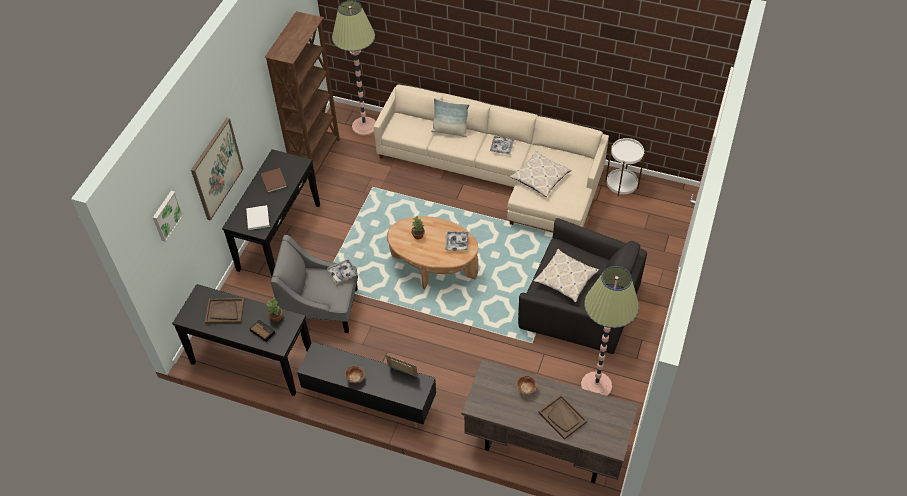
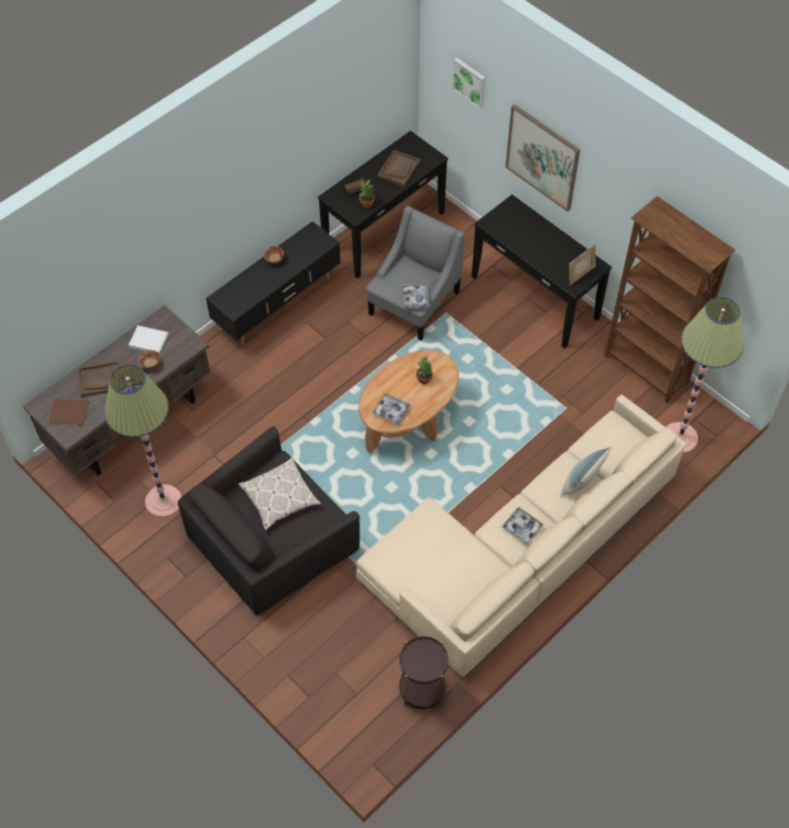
camera: 115 degrees right, 5 degrees up
white book [246,205,269,230] -> white book moved to [129,325,169,354]
brown book [260,168,287,193] -> brown book moved to [49,399,89,425]
picture frame [386,354,418,377] -> picture frame moved to [569,244,596,285]
pillow [509,151,571,197] -> none
white side table [605,138,645,197] -> brown side table [399,636,448,709]

